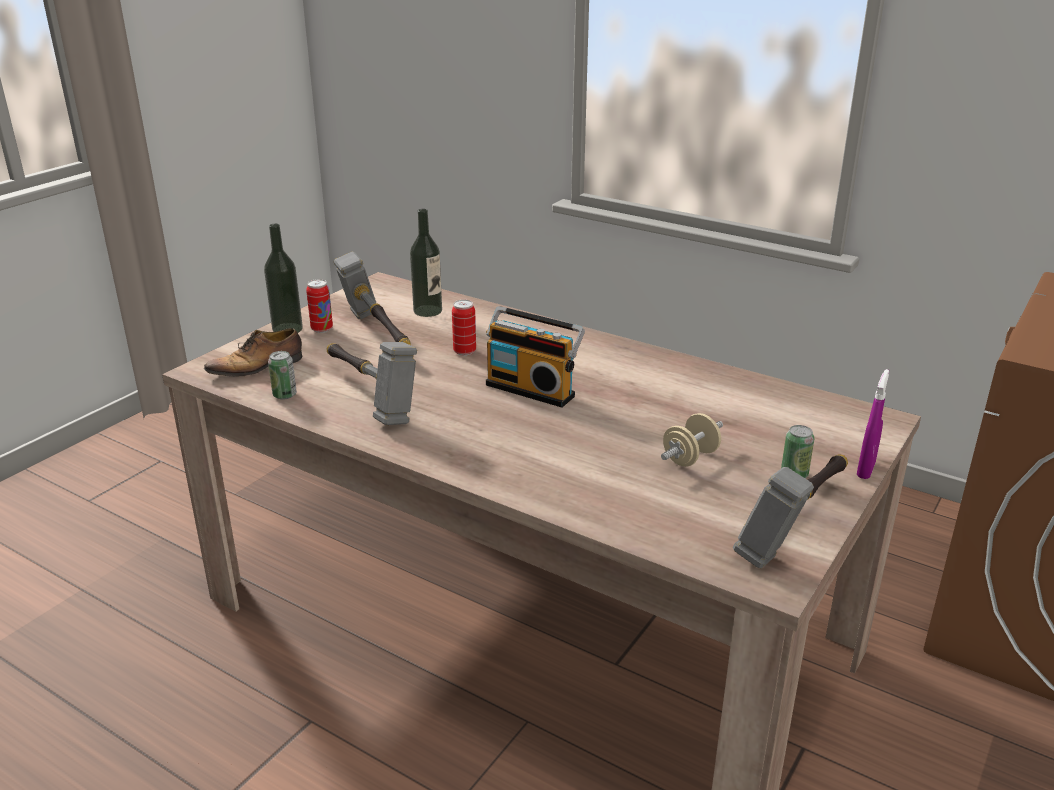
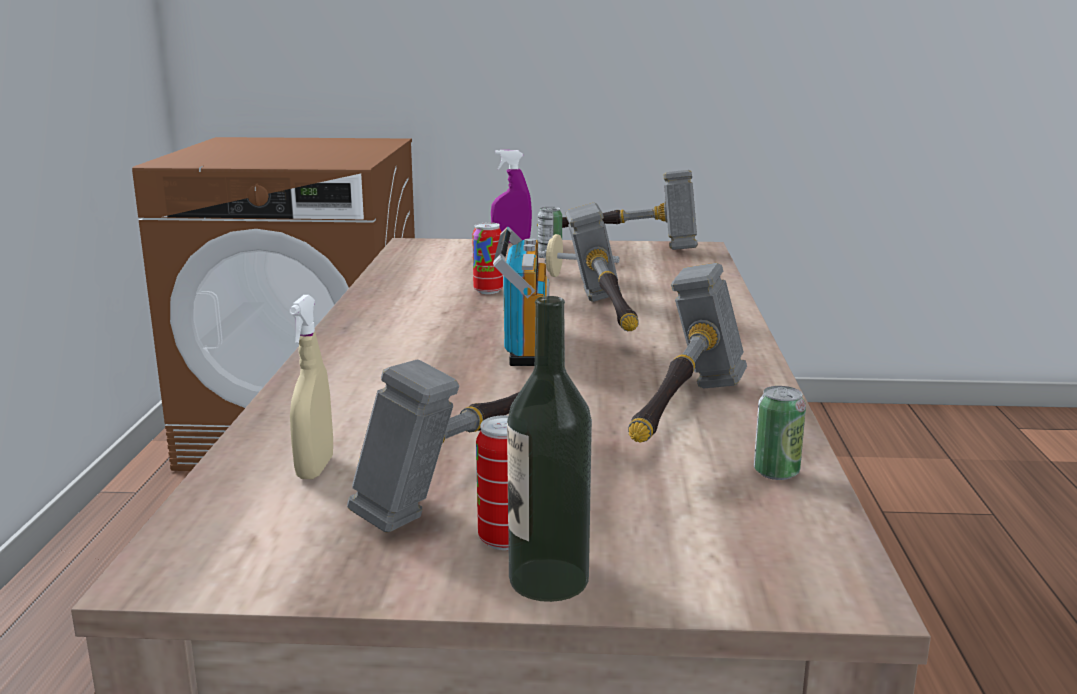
camera: 120 degrees left, 10 degrees down
shoe [204,328,302,377] -> none
bottle [410,209,442,317] -> beige spray bottle [289,295,333,479]
can [452,300,476,356] -> can moved to [472,222,503,294]
none -> hammer [565,203,639,331]

